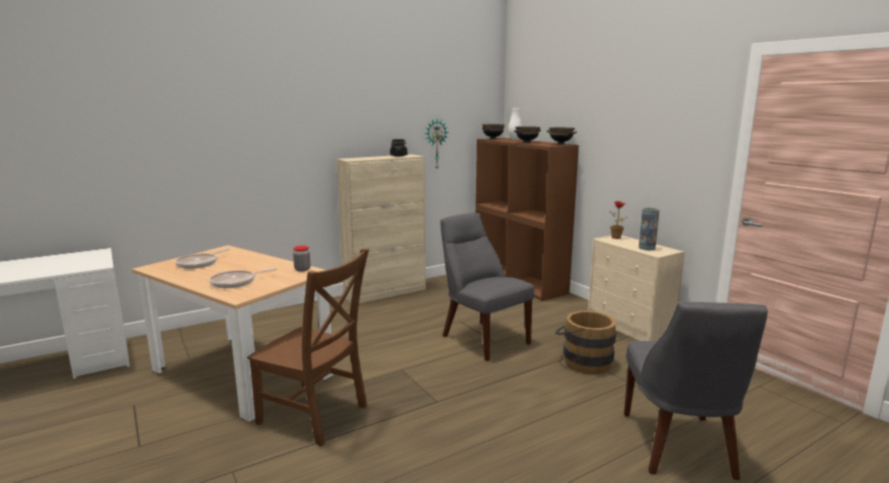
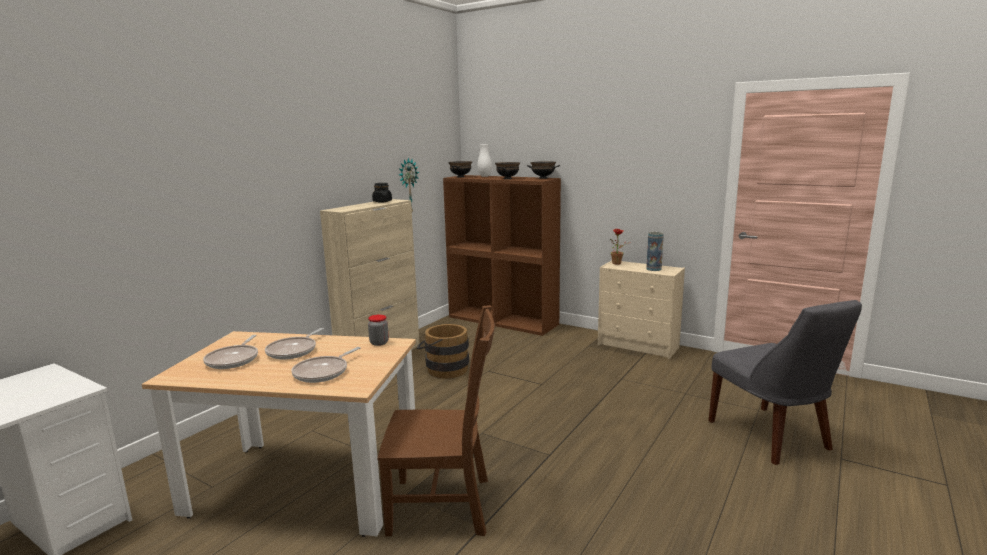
camera: 25 degrees left, 0 degrees up
grey chair [440,213,534,361] -> none
brown bucket [555,311,616,374] -> brown bucket moved to [417,324,469,379]
none -> frying pan [265,328,324,360]

